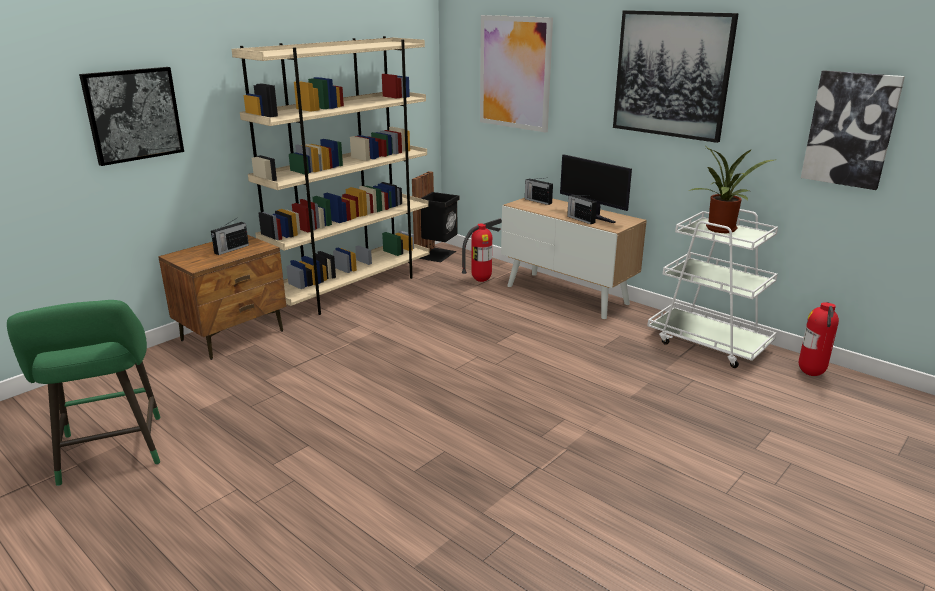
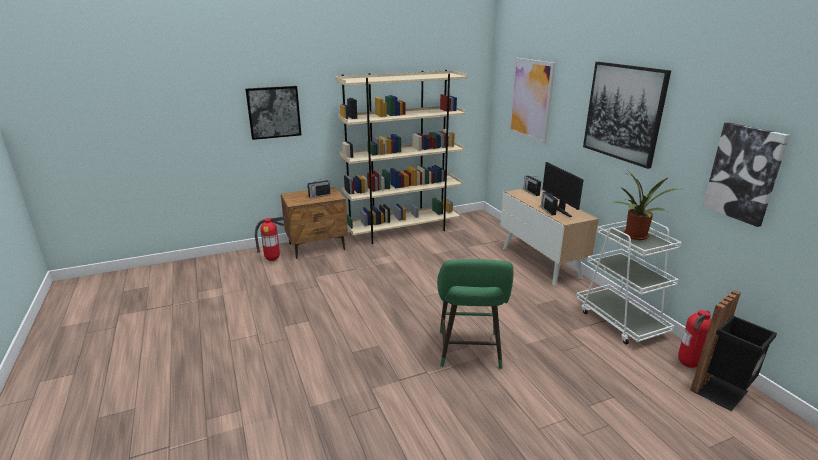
camera: 25 degrees right, 0 degrees up
green stool [7,300,160,486] -> green stool moved to [437,259,514,369]
black trash can [412,171,460,262] -> black trash can moved to [690,290,777,411]
fire extinguisher [462,219,502,282] -> fire extinguisher moved to [255,216,286,261]

